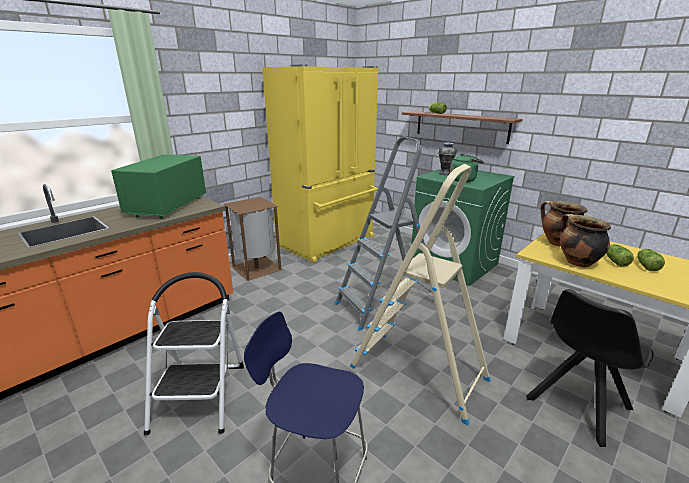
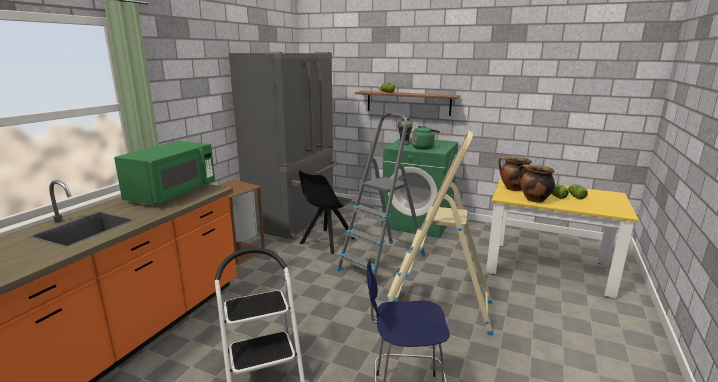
camera: 20 degrees left, 5 degrees down
green microwave [111,154,206,219] -> green microwave turned 150 degrees counterclockwise [114,141,215,206]
yellow fridge [262,65,379,263] -> grey fridge [229,52,338,240]
black chair [526,289,654,447] -> black chair moved to [299,170,356,254]

